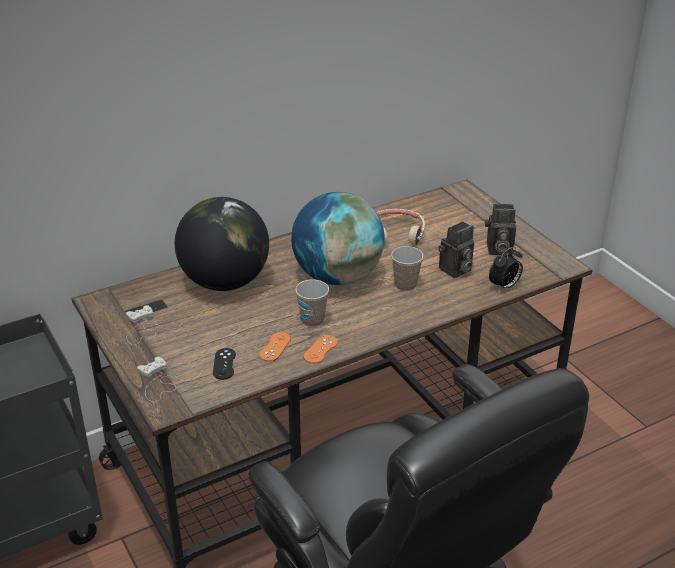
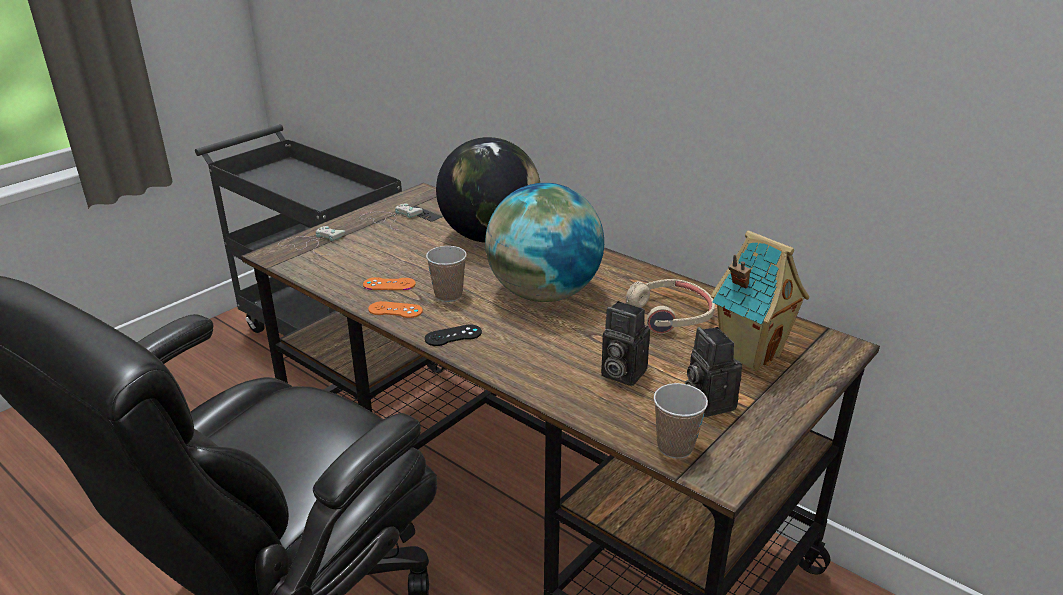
camera: 70 degrees right, 5 degrees down
black game controller [213,348,236,380] -> black game controller moved to [425,324,482,346]
cup [391,246,423,291] -> cup moved to [653,383,708,459]
alarm clock [489,247,523,291] -> none
none -> toy house [711,231,809,371]

